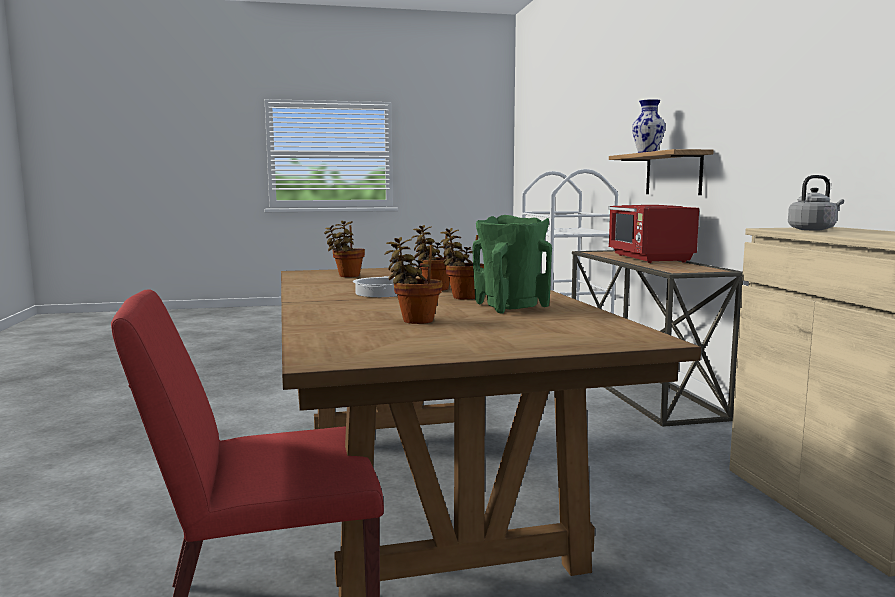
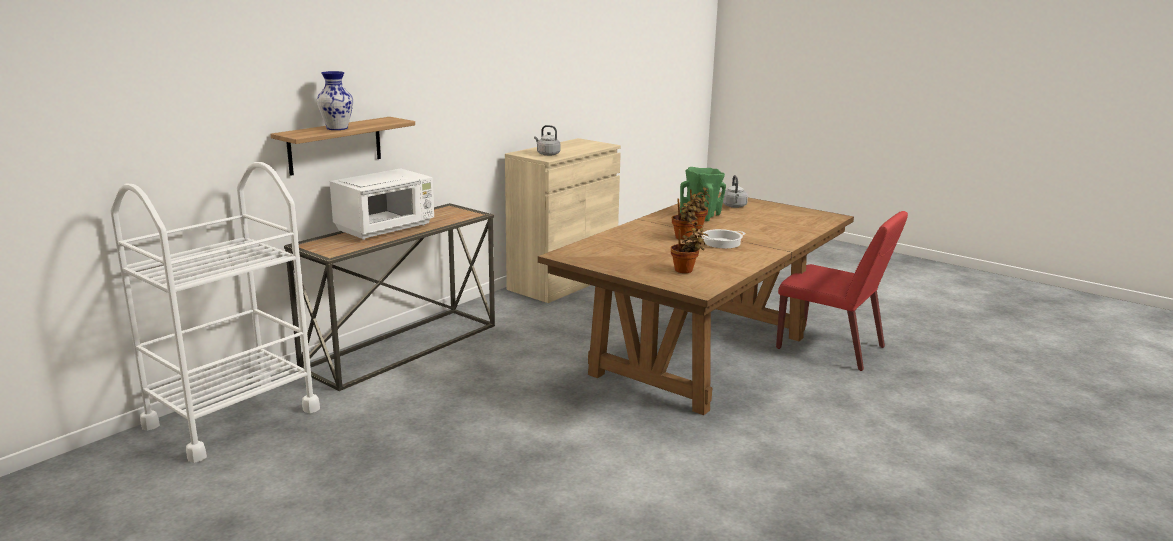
camera: 130 degrees left, 10 degrees up
potted plant [384,237,443,324] -> none
red microwave [608,205,699,263] -> white microwave [330,169,434,240]
none -> grey kettle [723,175,748,208]

